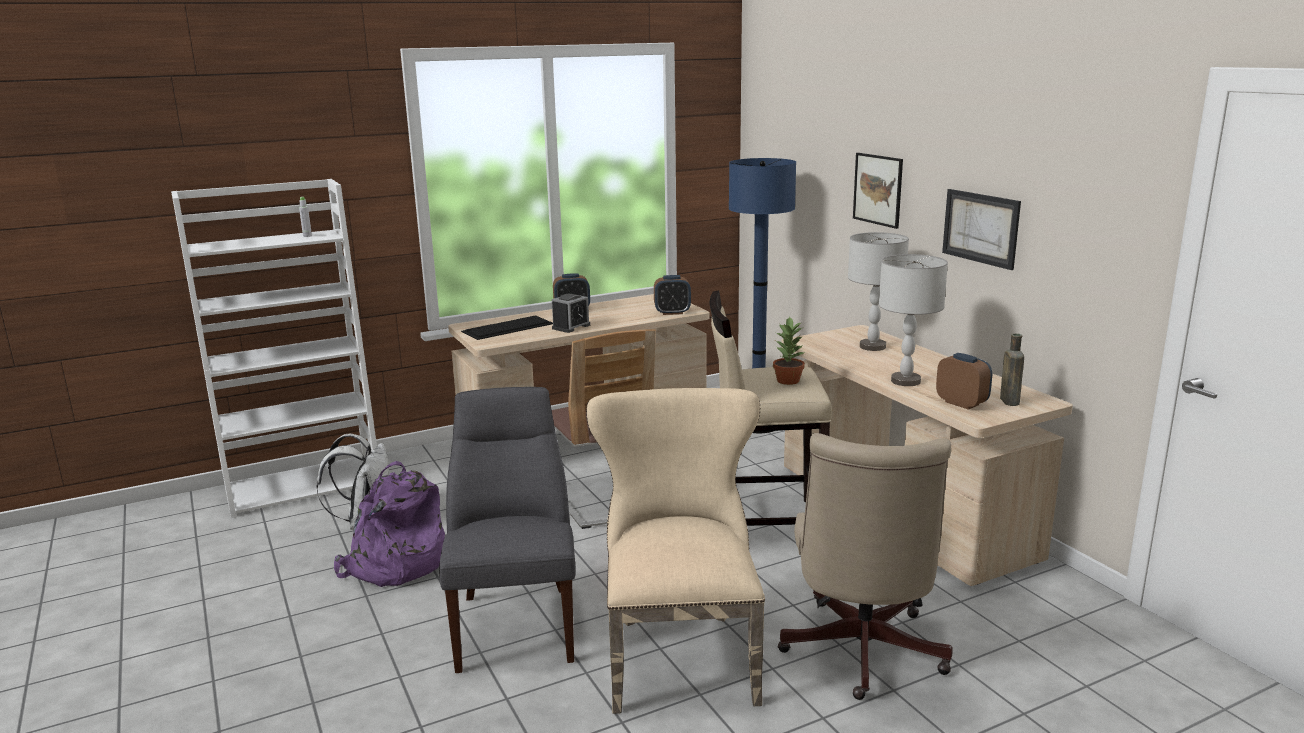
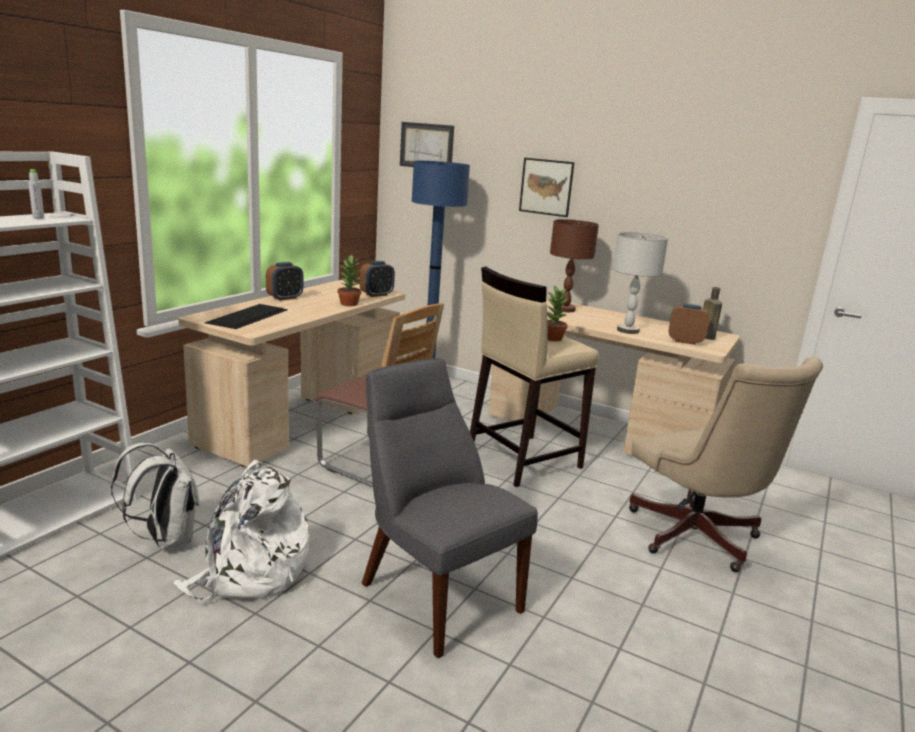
camera: 35 degrees left, 0 degrees up
purple backpack [334,461,445,587] -> white backpack [173,460,310,604]
alarm clock [552,294,590,333] -> none
beige chair [586,388,765,714] -> none
grey table lamp [848,232,909,351] -> brown table lamp [550,219,599,312]
picture [942,189,1021,270] -> picture moved to [400,122,454,167]
none -> potted plant [338,254,361,306]

